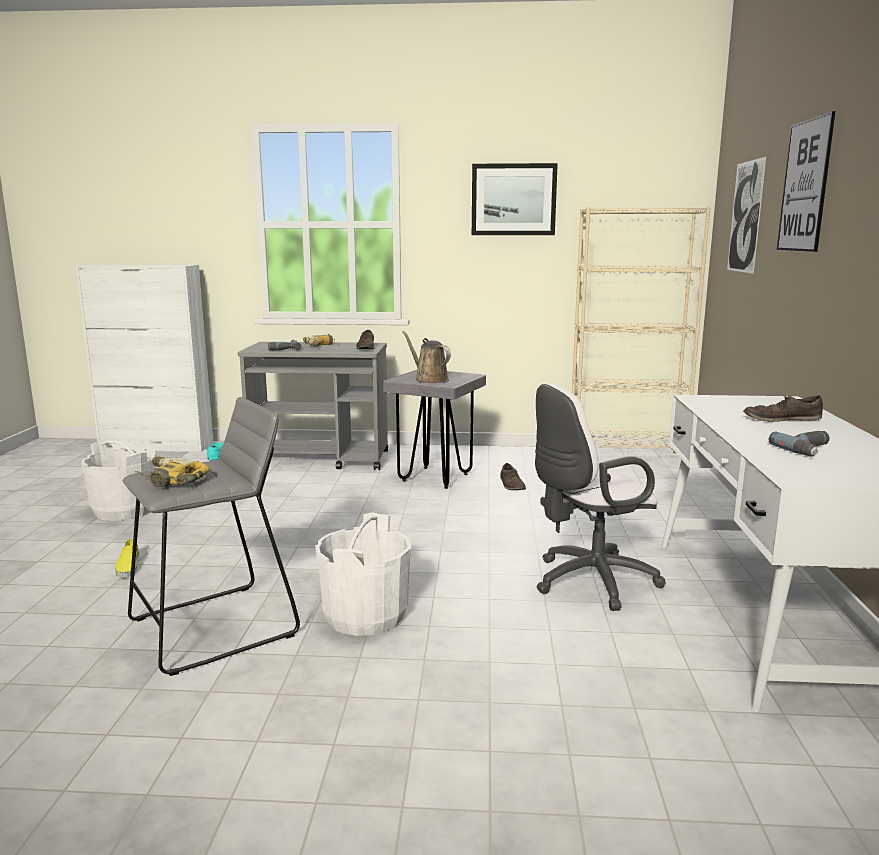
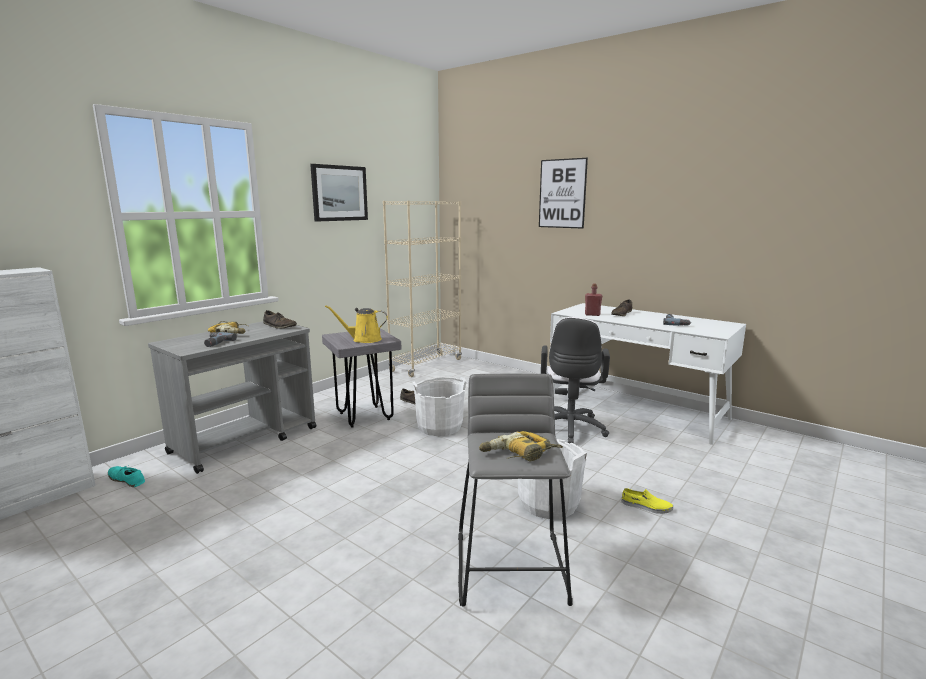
camera: 55 degrees left, 0 degrees up
white bucket [81,440,156,521] -> white bucket moved to [413,377,467,436]
yellow shoe [115,539,139,577] -> yellow shoe moved to [622,488,673,514]
brown watering can [402,331,451,383] -> yellow watering can [325,305,388,343]
picture [727,157,766,274] -> none
none -> red bottle [585,283,602,316]

